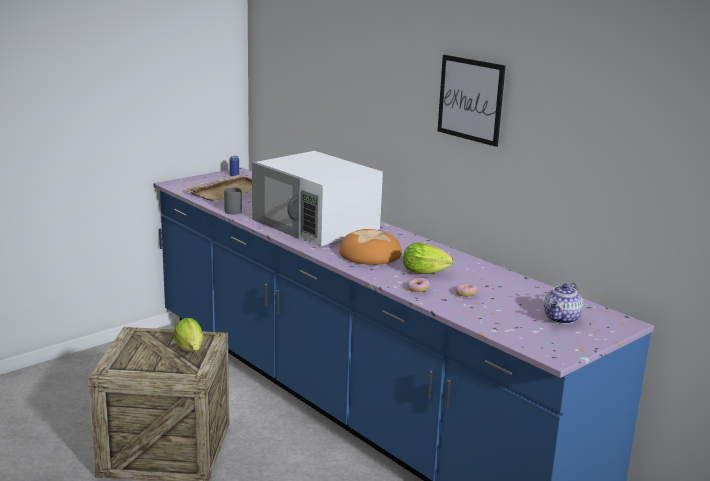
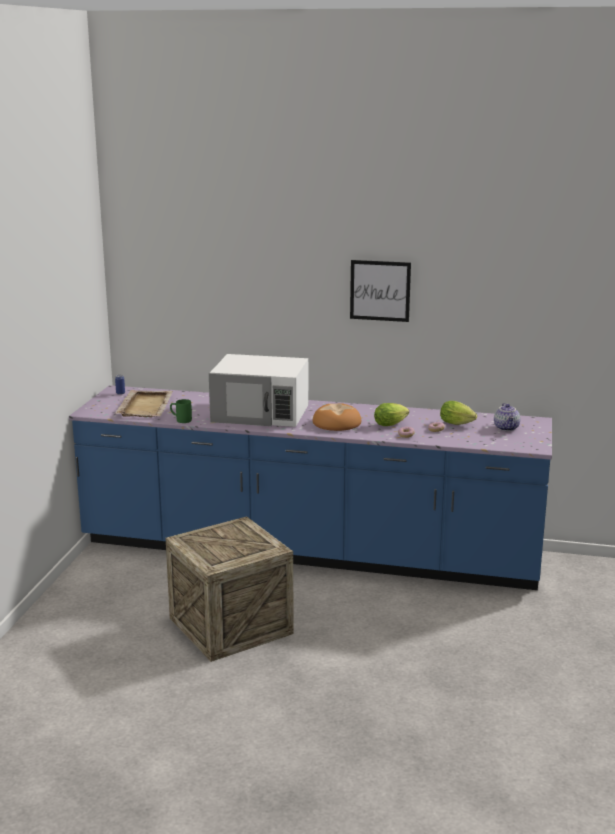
camera: 35 degrees left, 0 degrees up
lettuce [174,318,203,352] -> lettuce moved to [440,401,477,425]
grey mug [224,188,242,215] -> green mug [170,399,192,423]

